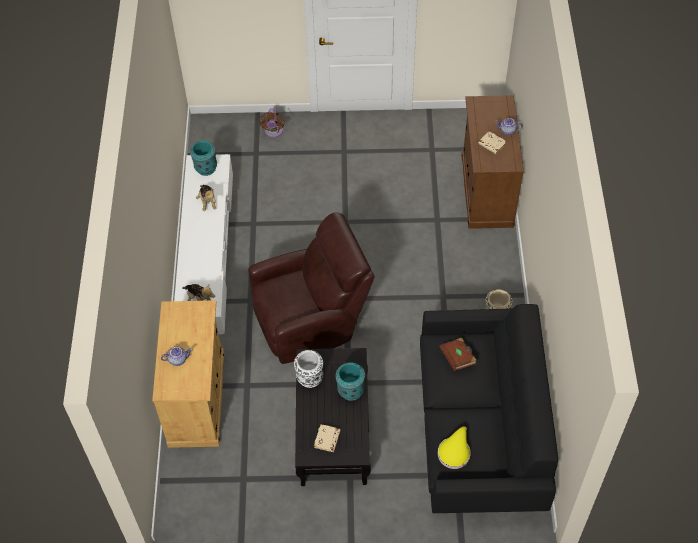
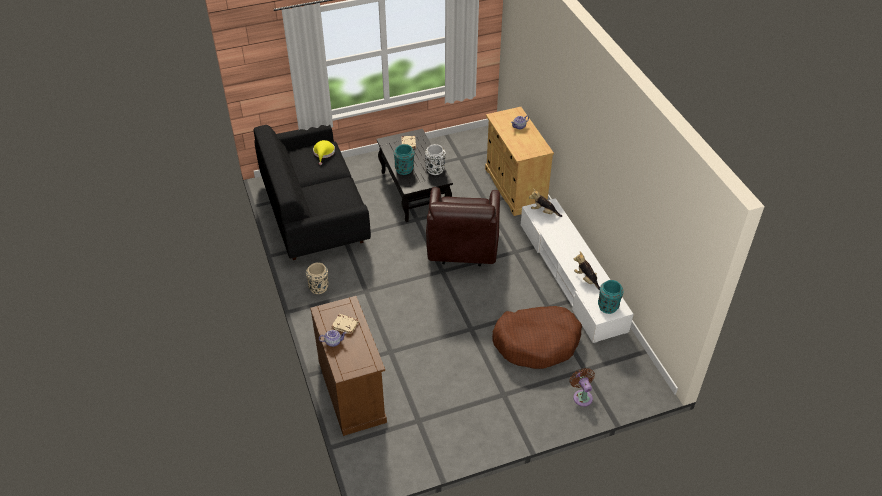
camera: 160 degrees right, 10 degrees down
brown armchair [248,213,375,364] -> brown armchair turned 45 degrees counterclockwise [426,187,500,266]
brown book [439,337,477,371] -> none
none -> brown dog bed [492,306,582,369]

